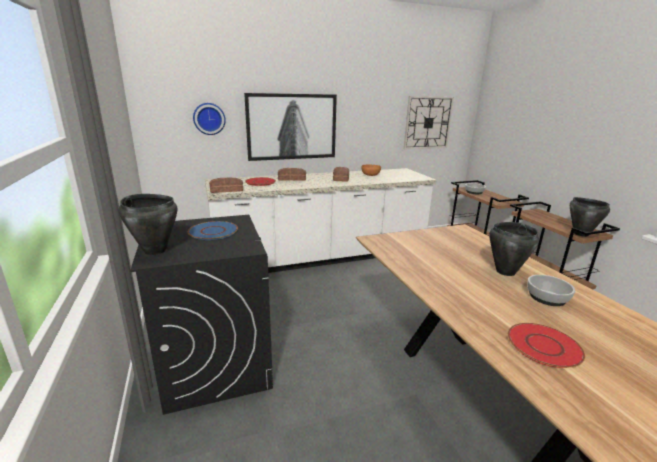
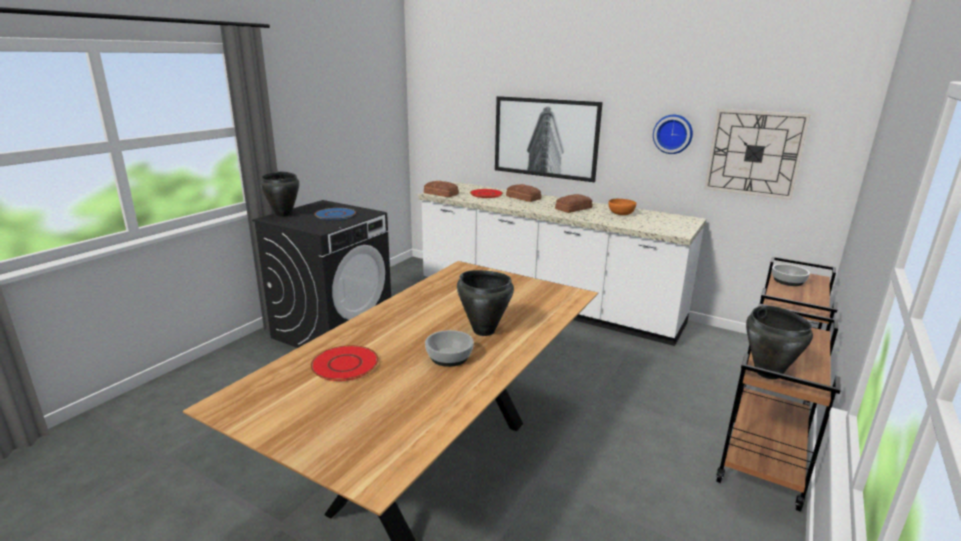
camera: 50 degrees right, 0 degrees up
wall clock [193,103,226,135] -> wall clock moved to [653,115,693,154]

